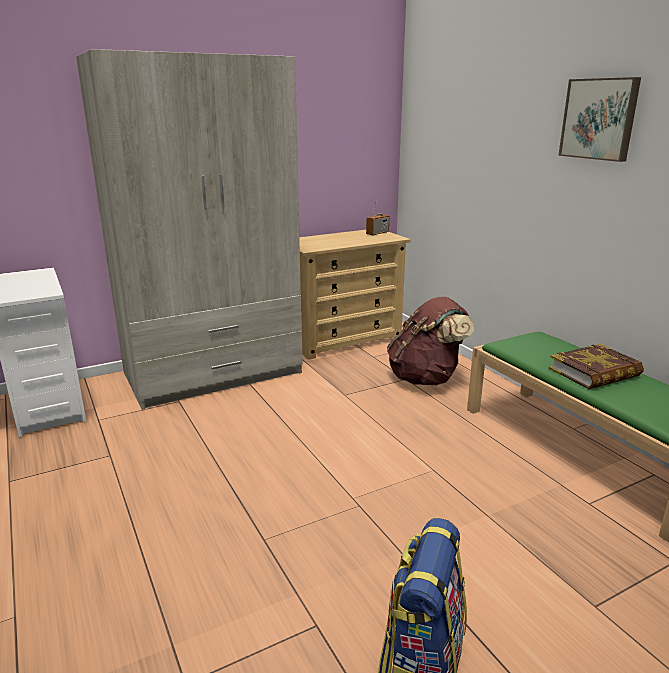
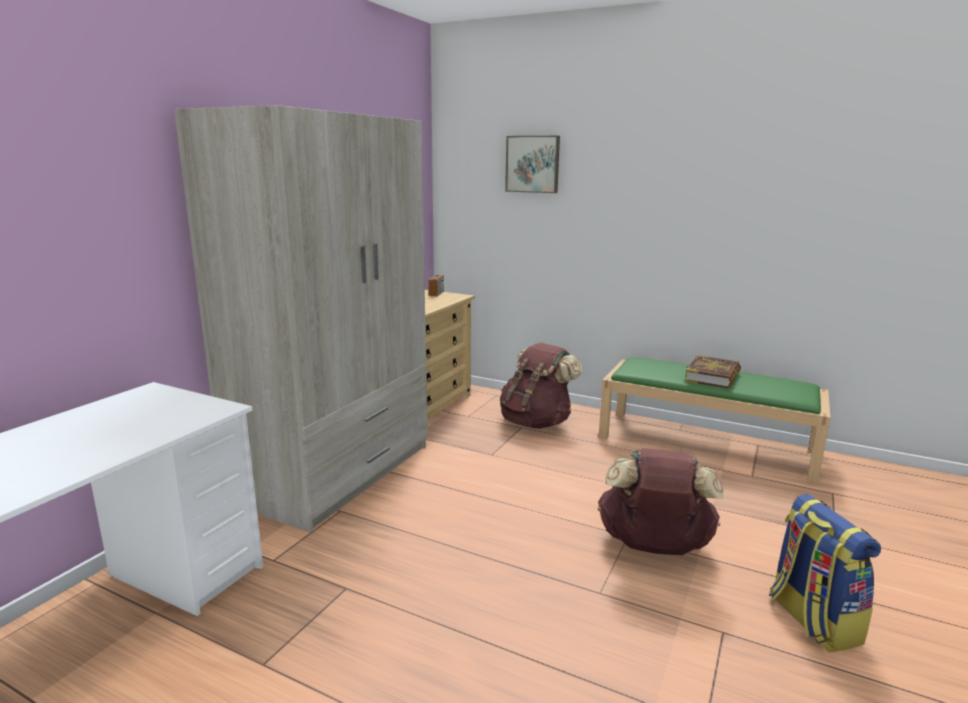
camera: 35 degrees left, 5 degrees down
picture [558,77,641,162] -> picture moved to [505,136,560,193]
none -> brown backpack [598,448,724,555]

